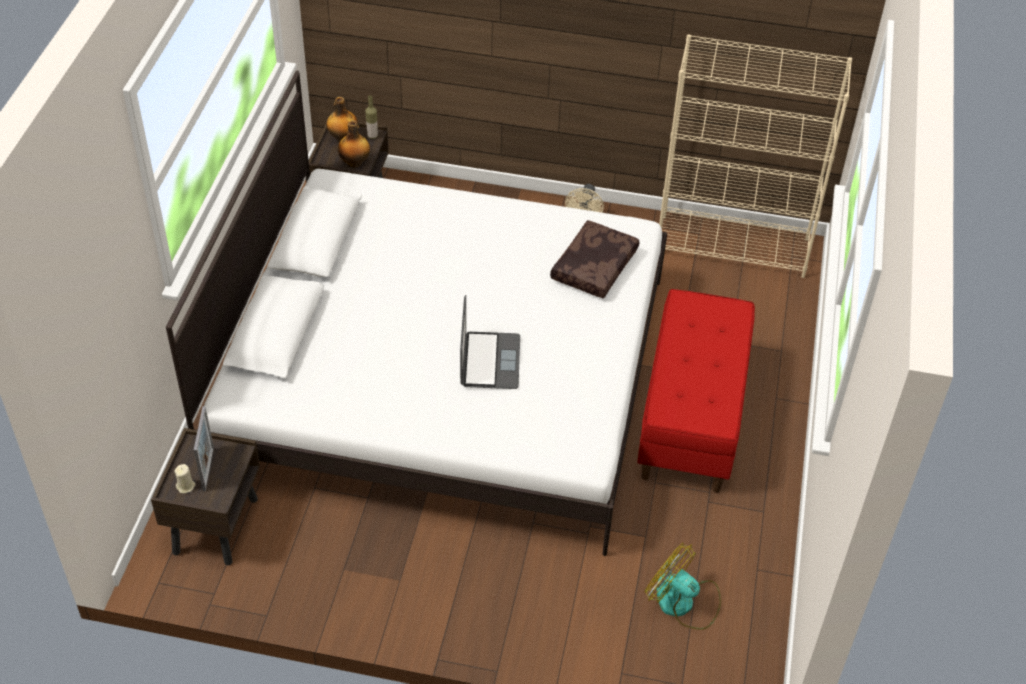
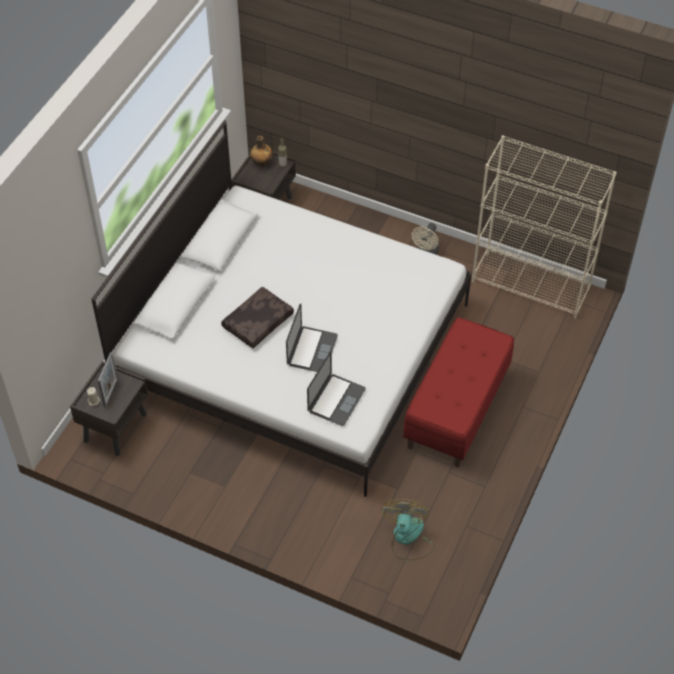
camera: 15 degrees right, 5 degrees up
bottle [338,120,370,168] -> none
brown pillow [550,220,639,299] -> brown pillow moved to [221,287,294,348]
fan [645,543,721,630] -> fan turned 45 degrees clockwise [381,499,435,560]
none -> laptop [307,351,366,426]

